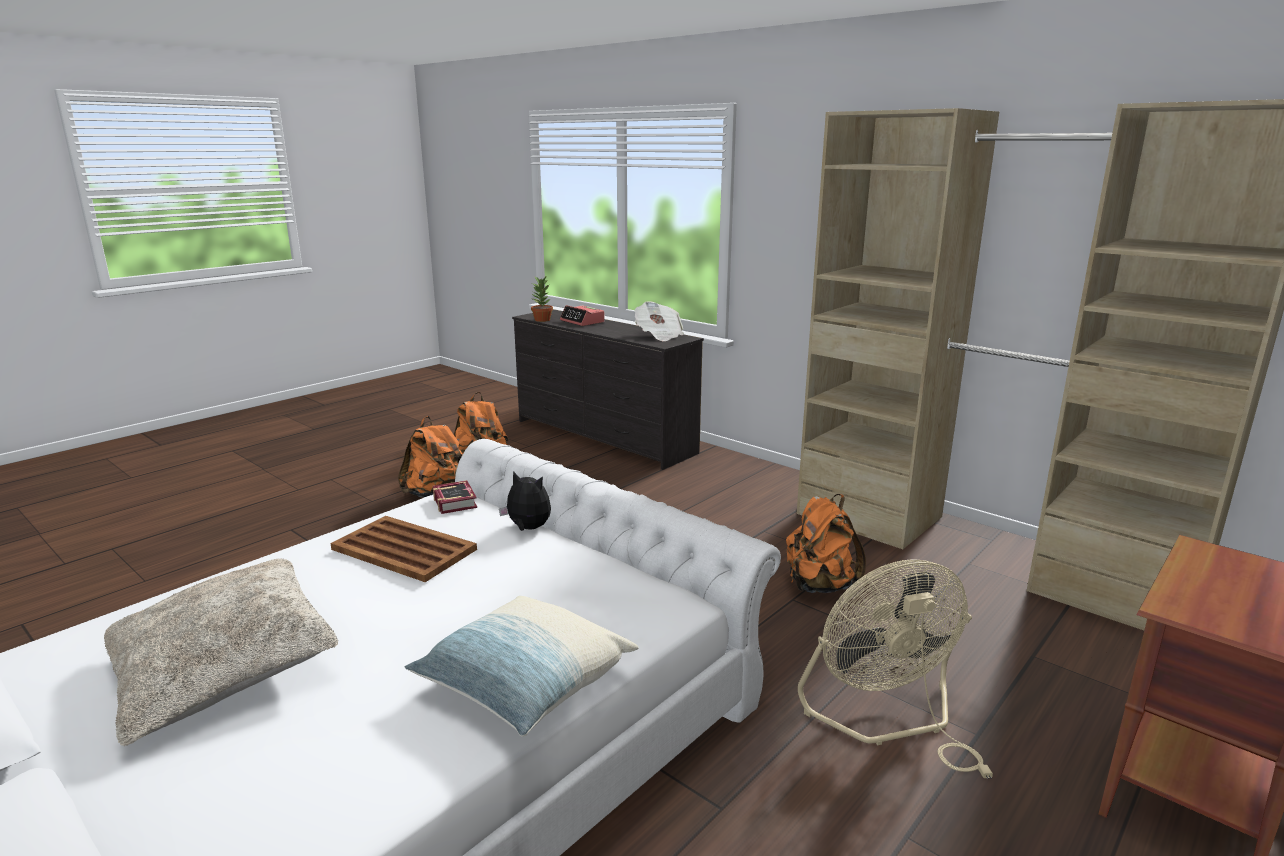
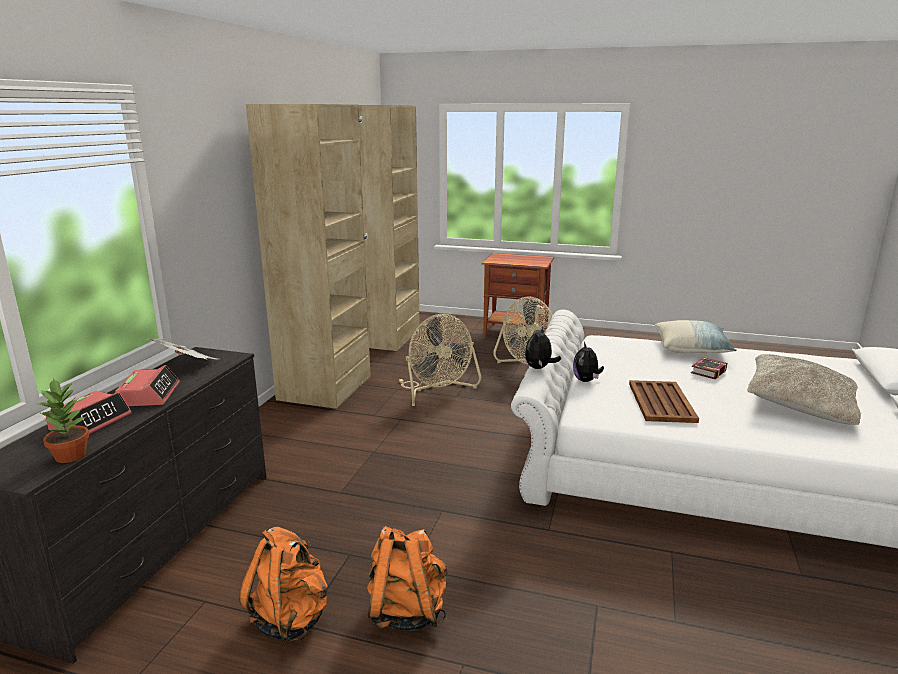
camera: 115 degrees left, 0 degrees up
book [433,480,477,514] -> book moved to [691,357,727,379]
orange backpack [786,494,866,593] -> beige fan [399,314,481,406]
none -> alarm clock [115,365,180,406]
none -> plush toy [525,327,561,369]

